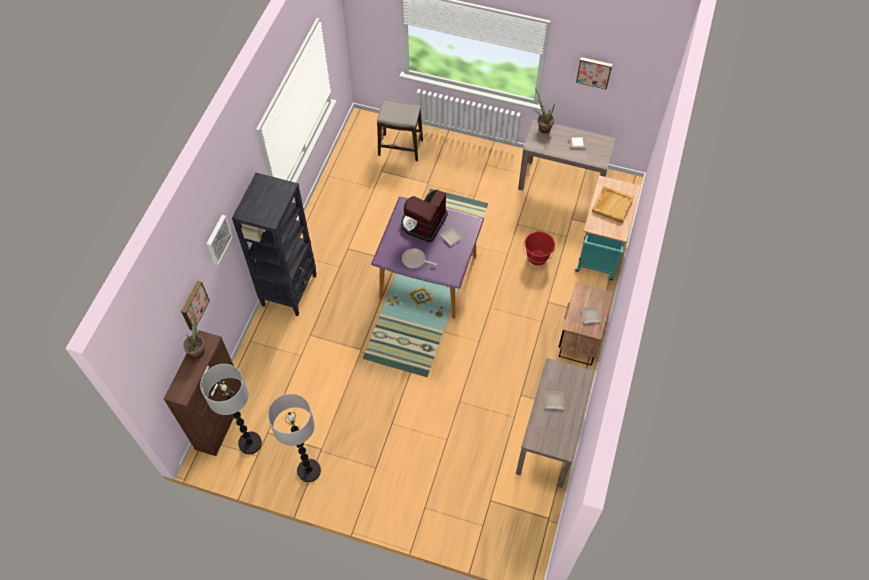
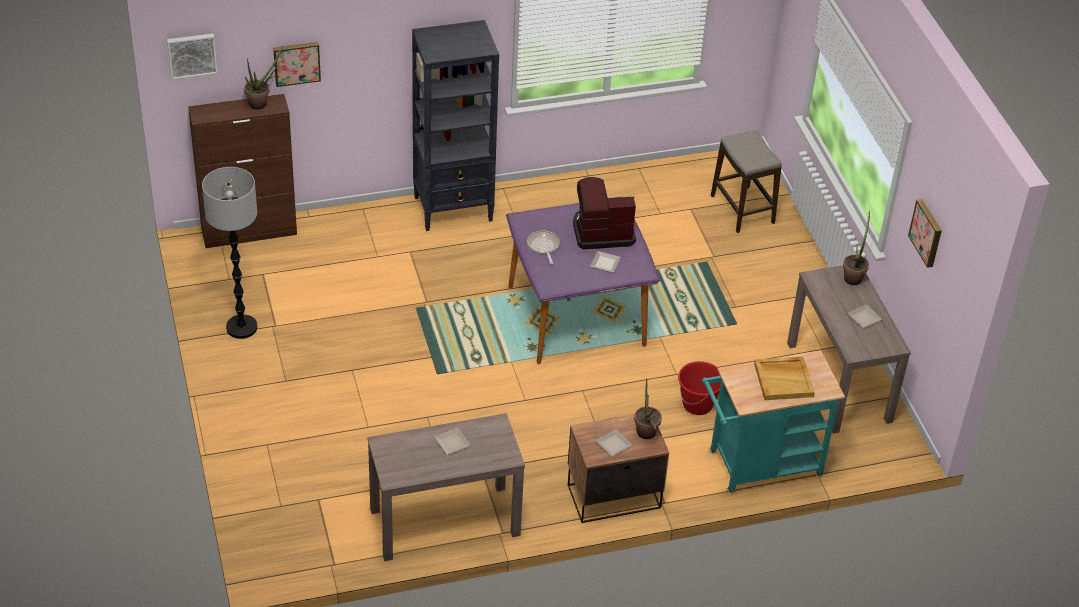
camera: 55 degrees right, 15 degrees down
floor lamp [200,364,262,454] -> none
picture [206,215,233,265] -> picture moved to [167,34,218,80]
none -> potted plant [634,378,662,439]

